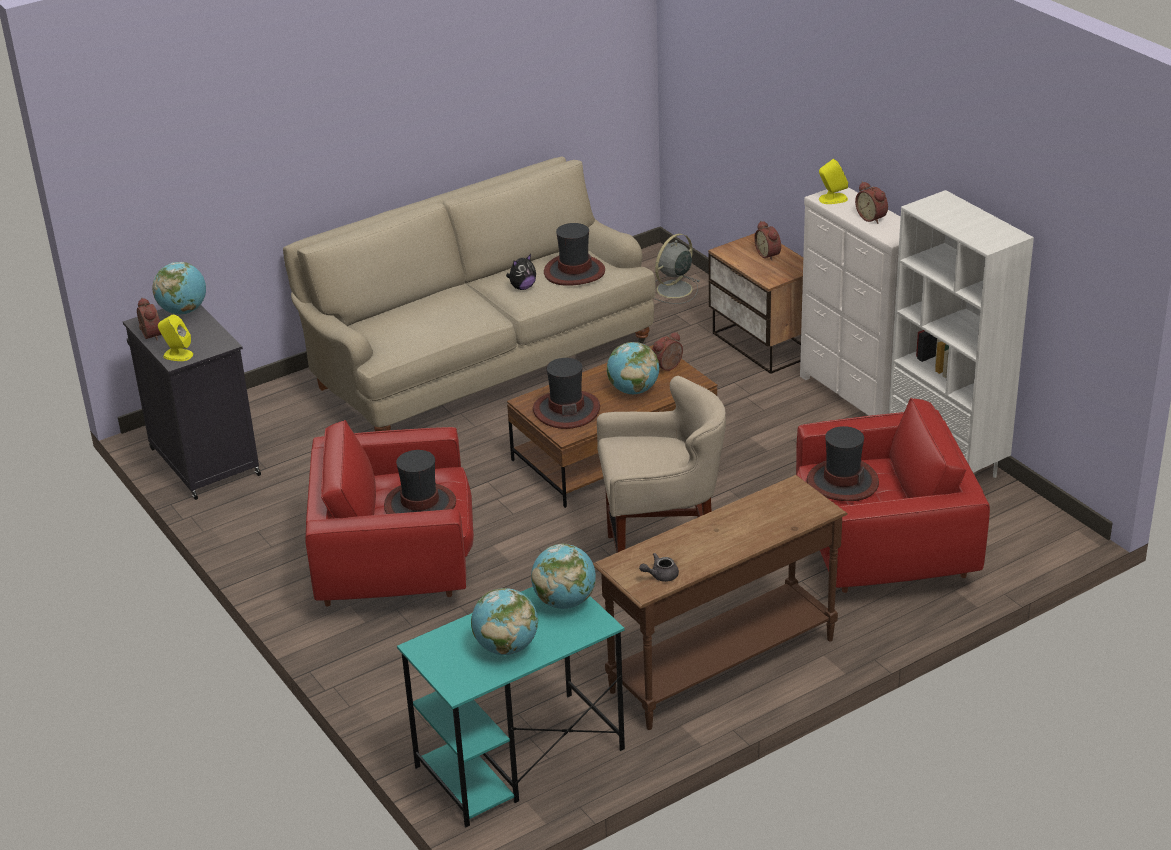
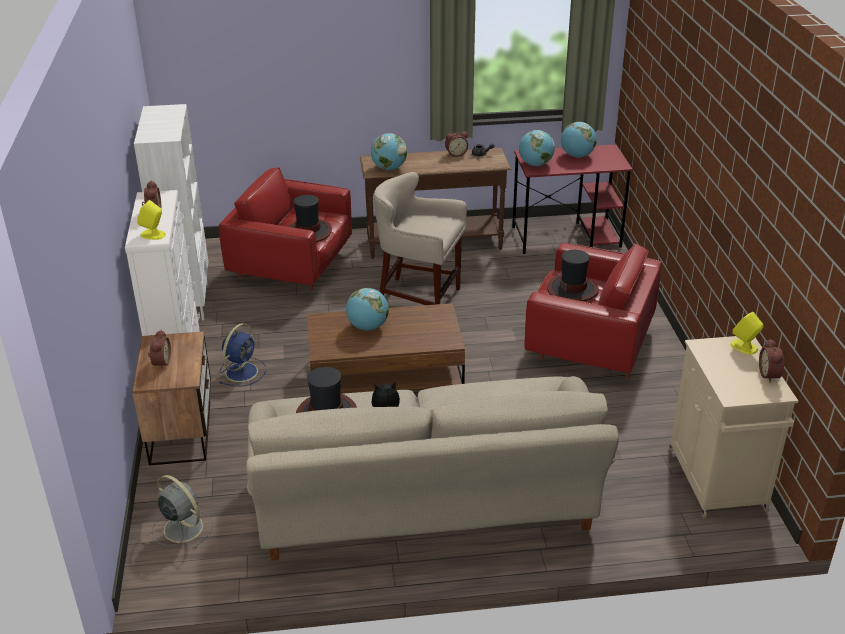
camera: 155 degrees left, 0 degrees up
black cabinet [123,305,261,500] -> beige cabinet [669,336,798,518]
globe [152,262,206,314] -> globe moved to [371,133,407,170]
turquoise desk [397,587,625,827] -> red desk [512,144,633,254]
hat [533,358,600,429] -> none
alarm clock [652,332,683,371] -> alarm clock moved to [445,132,468,157]
grey fan [654,234,700,304] -> grey fan turned 120 degrees counterclockwise [151,475,212,548]
none -> blue fan [219,323,266,386]

